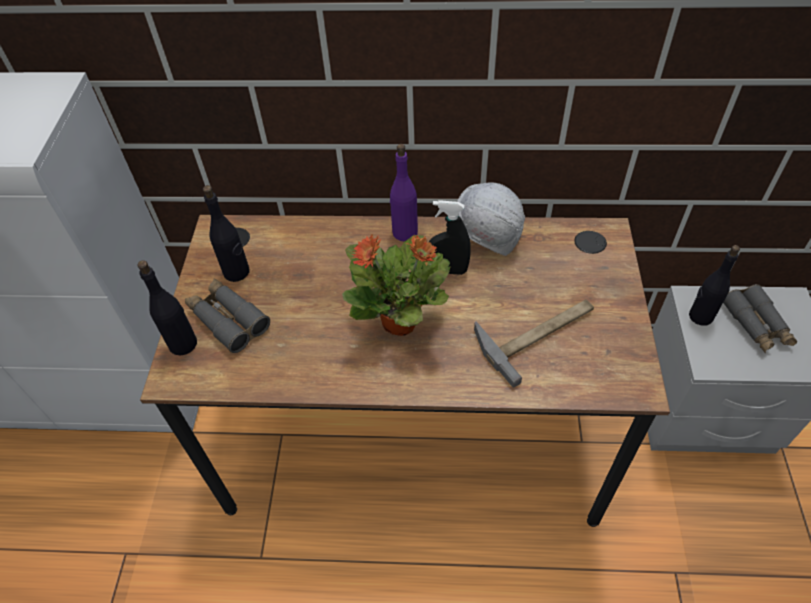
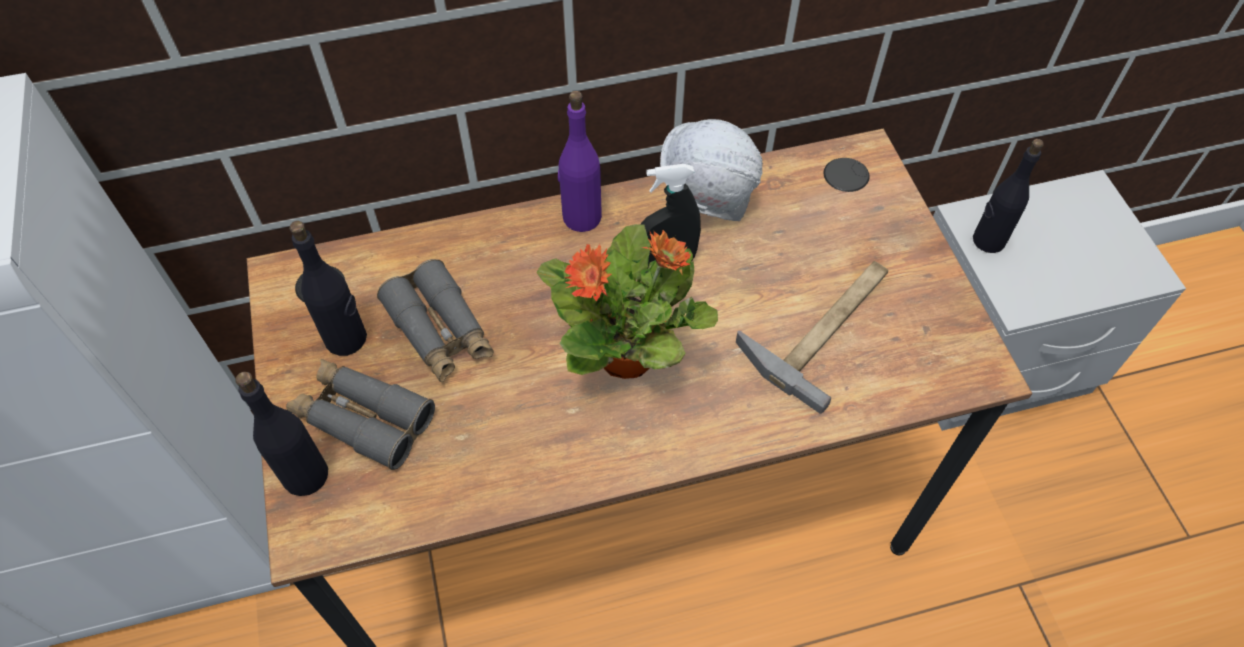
camera: 20 degrees left, 5 degrees up
grey binoculars [723,284,797,353] -> grey binoculars moved to [377,259,494,383]

